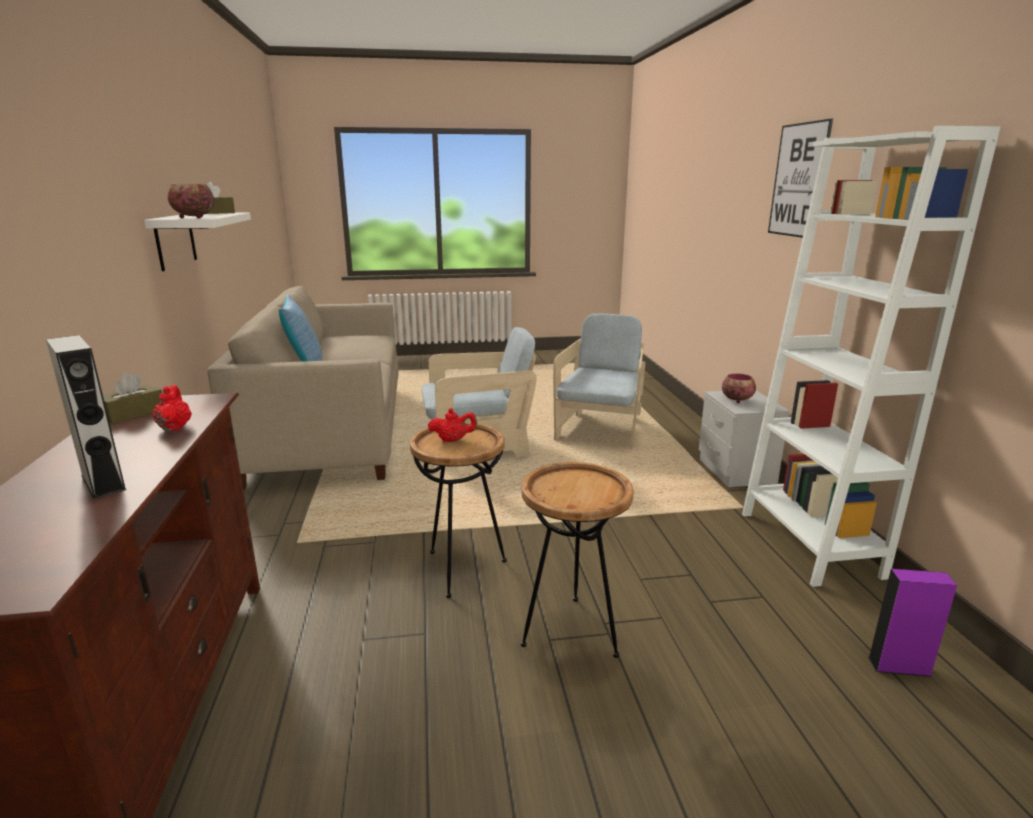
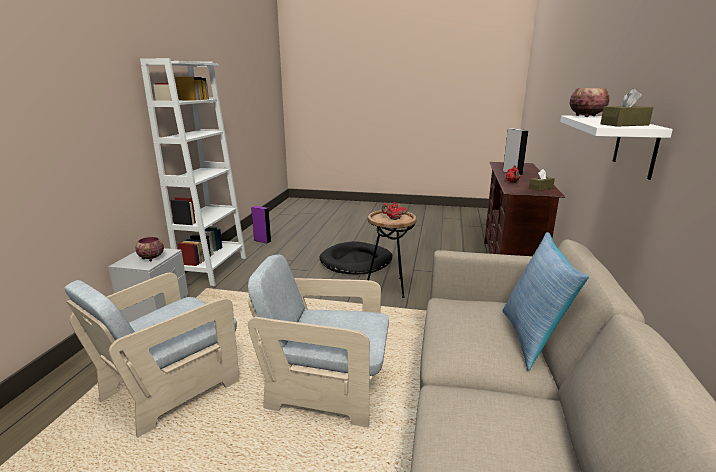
camera: 160 degrees left, 0 degrees up
brown side table [521,462,634,658] -> black dog bed [319,241,393,274]
picture [768,119,833,238] -> none

